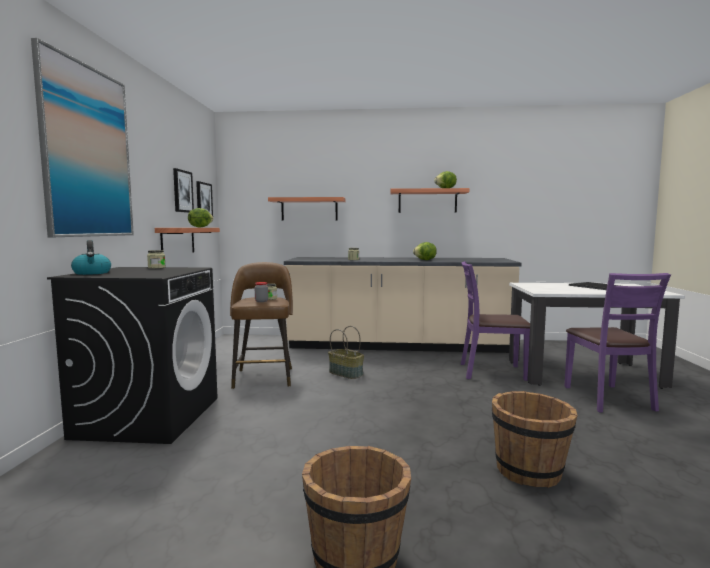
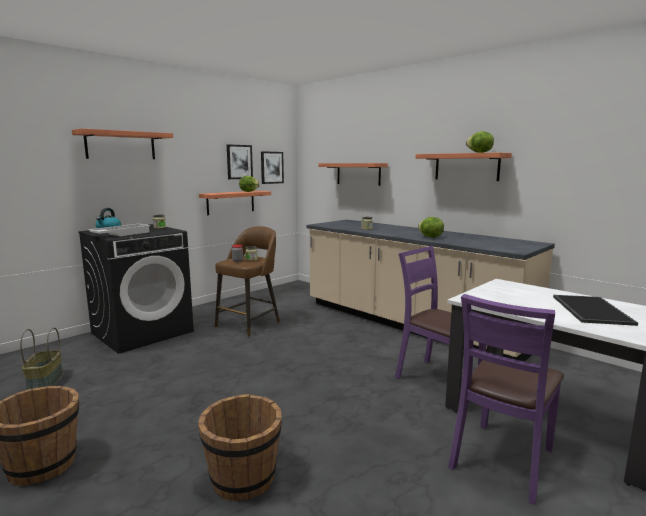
camera: 40 degrees right, 5 degrees up
picture [31,38,134,237] -> shelf [72,128,173,159]
basket [328,326,364,379] -> basket moved to [20,327,63,390]
none -> white tray [88,224,151,236]

